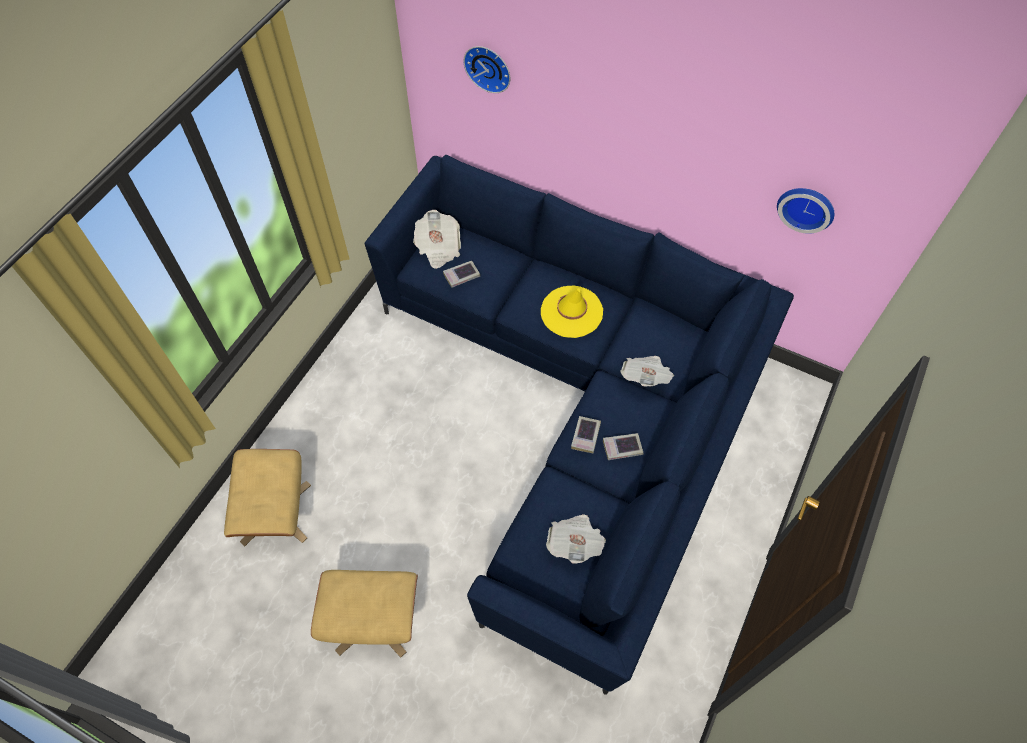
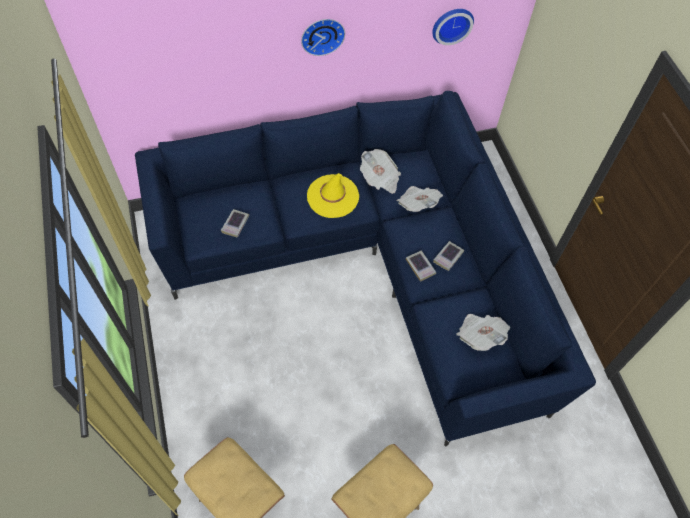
camera: 45 degrees left, 0 degrees up
newspaper [413,210,461,269] -> newspaper moved to [360,149,401,194]
wall clock [463,46,510,93] -> wall clock moved to [301,19,345,56]

